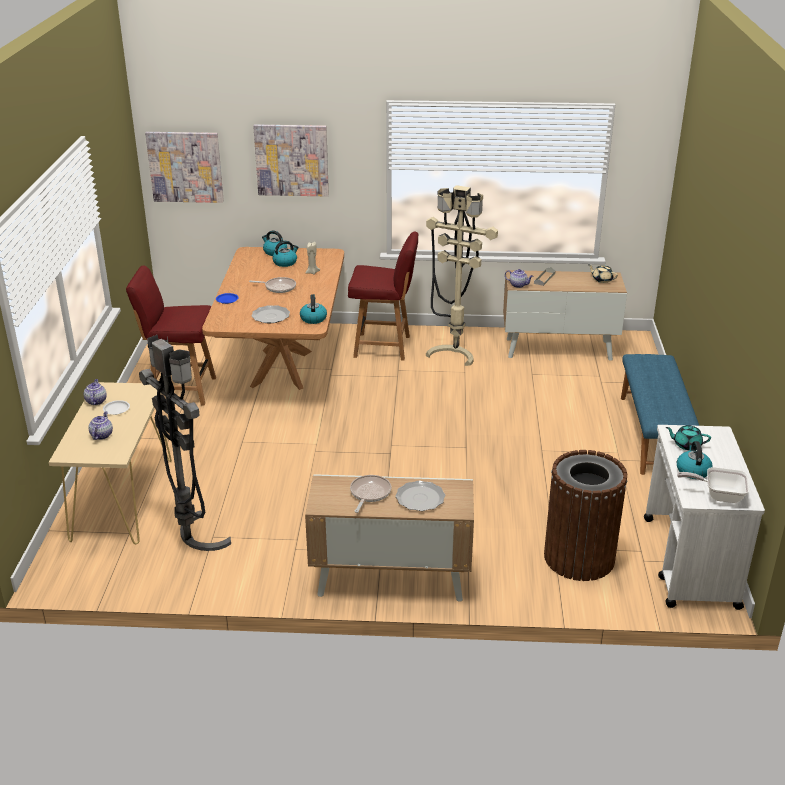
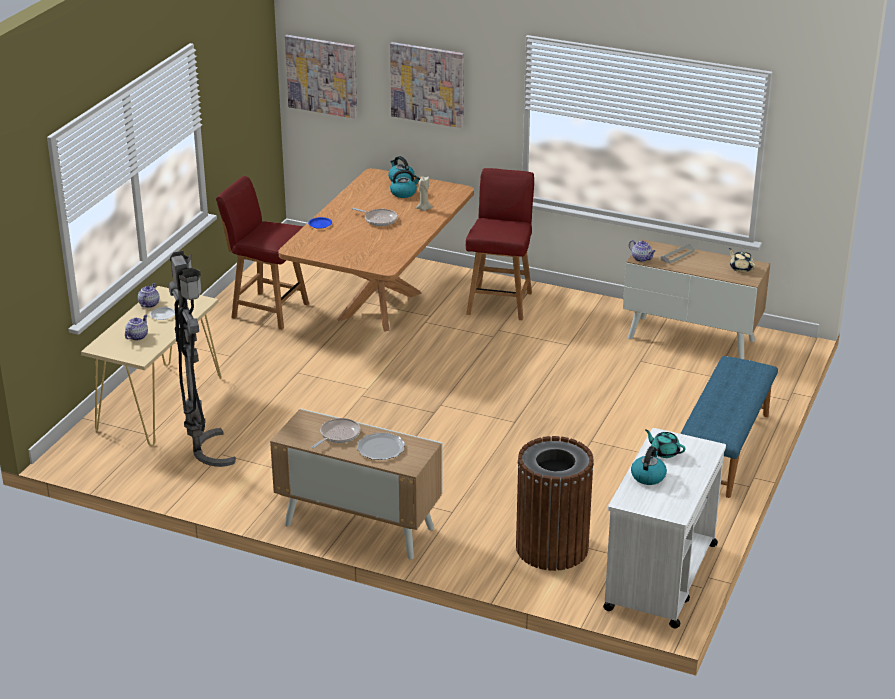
camera: 20 degrees right, 0 degrees up
plate [251,305,290,323] -> none
kettle [300,294,327,324] -> none
red chair [348,232,418,361] -> red chair turned 105 degrees counterclockwise [466,168,534,320]
beige floor lamp [426,185,498,366] -> none
frying pan [677,467,749,503] -> none

